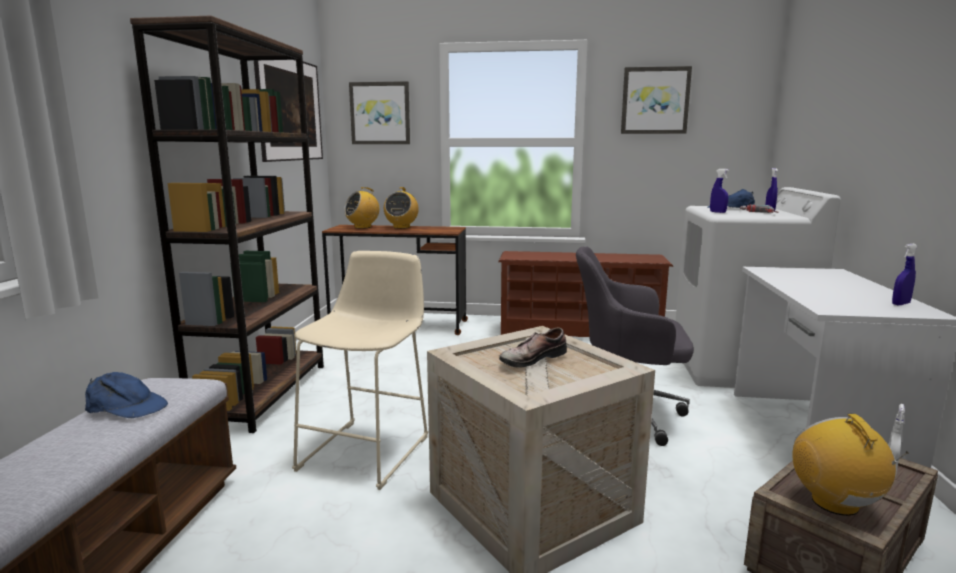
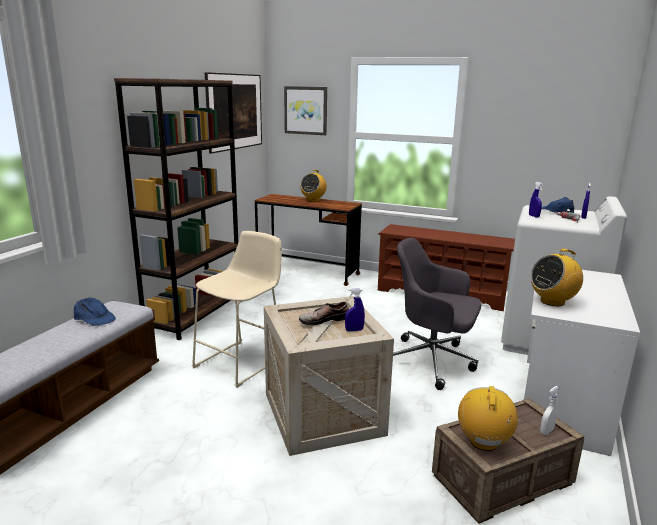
camera: 15 degrees right, 5 degrees up
radio [344,187,379,229] -> radio moved to [531,249,583,306]
picture [621,66,692,134] -> none
blue spray bottle [892,244,918,305] -> blue spray bottle moved to [345,288,365,332]

